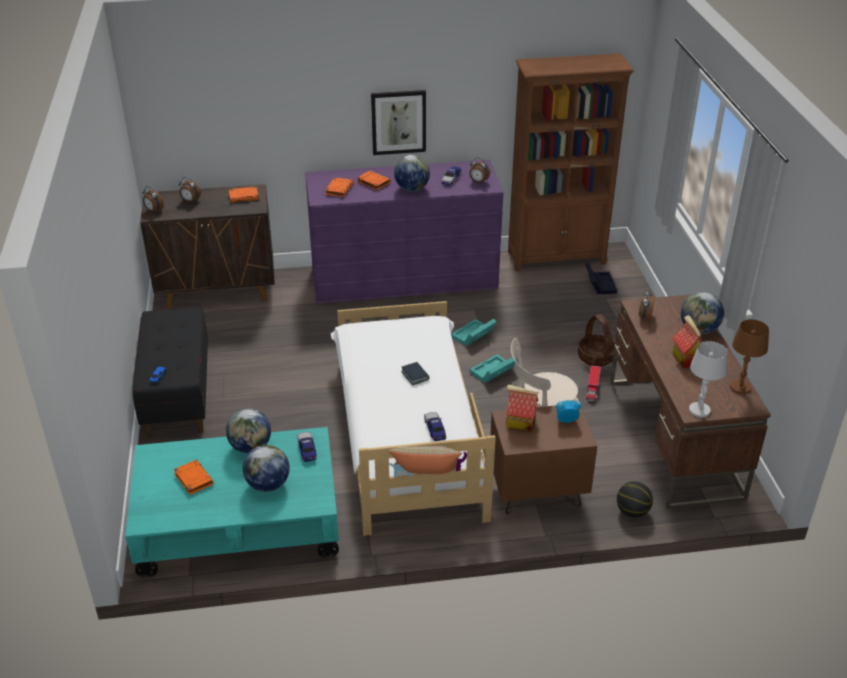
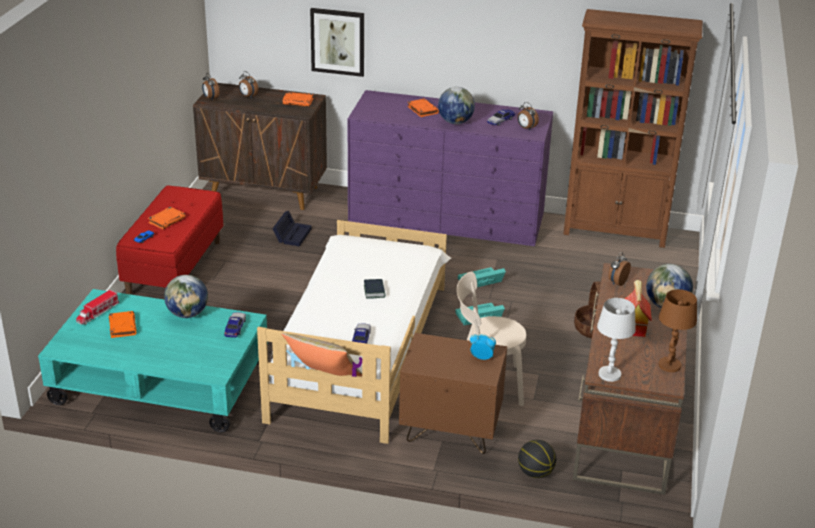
camera: 20 degrees right, 5 degrees down
black bench [132,307,208,438] -> red bench [116,185,223,295]
globe [243,445,290,492] -> none
orange book [325,177,353,197] -> orange book moved to [148,207,186,229]
picture [371,90,426,155] -> picture moved to [310,8,364,77]
toy house [506,384,539,432] -> none
black storage box [585,263,617,294] -> black storage box moved to [272,211,312,247]
toy truck [586,366,601,401] -> toy truck moved to [76,290,119,325]

